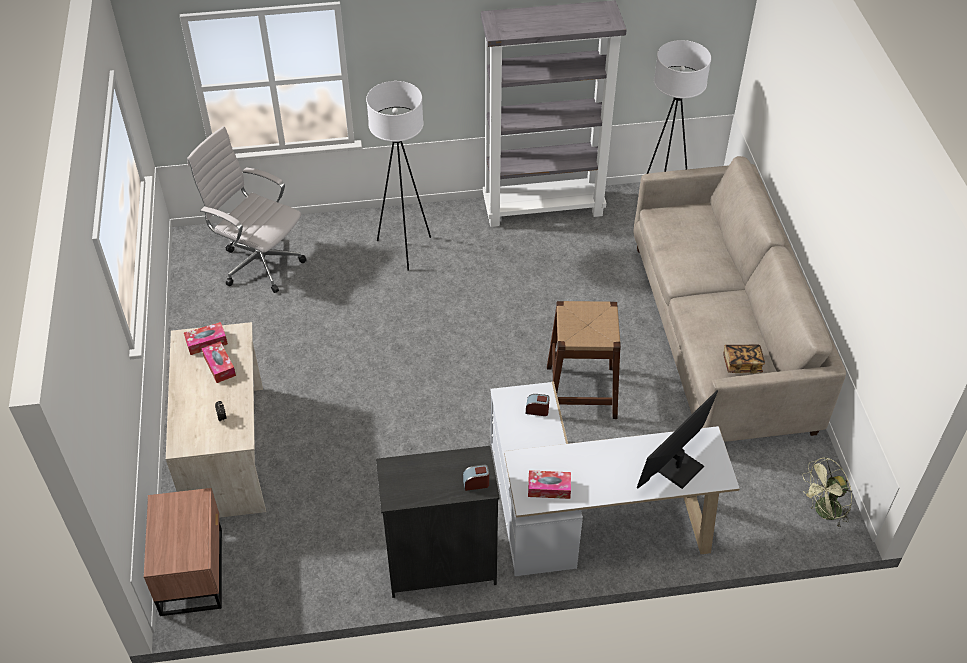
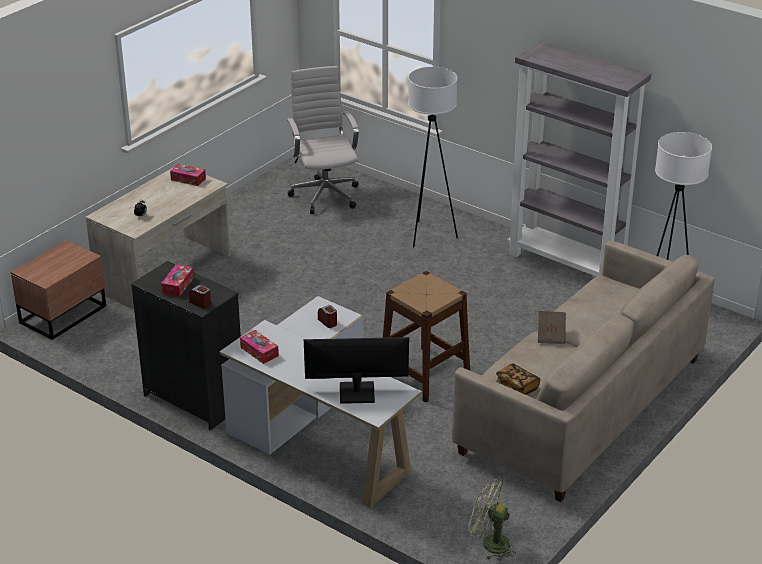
camera: 45 degrees right, 15 degrees down
tissue box [201,341,236,383] -> tissue box moved to [161,264,194,297]
none -> brown book [538,311,566,344]

